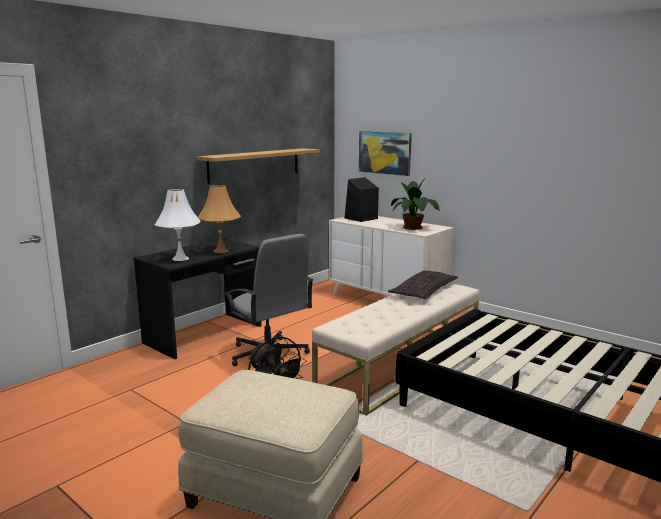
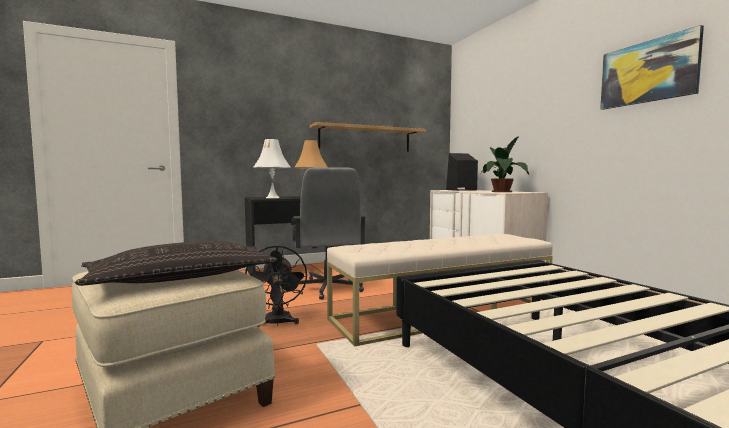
camera: 25 degrees right, 10 degrees down
picture [359,131,412,176] -> picture moved to [600,25,704,110]
pillow [388,271,458,300] -> pillow moved to [75,241,277,286]

